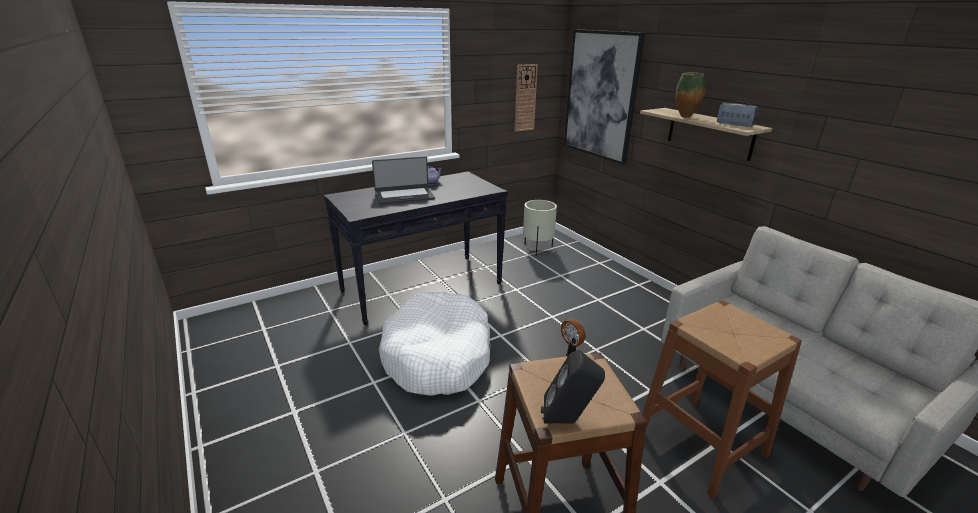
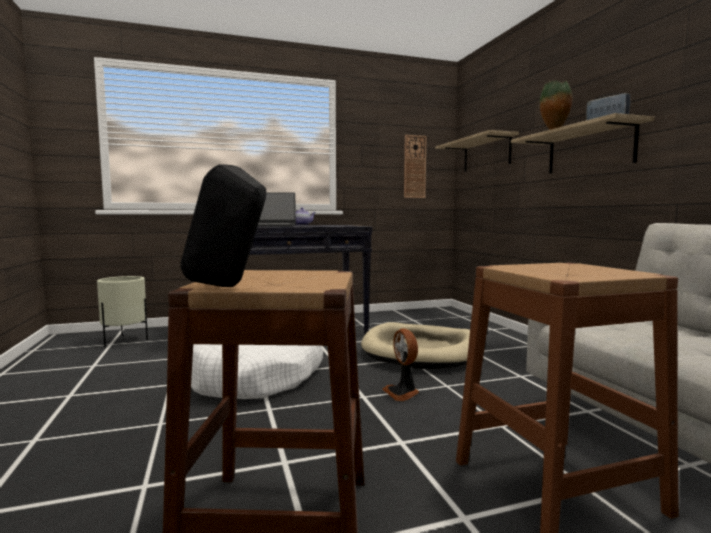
camera: 15 degrees right, 20 degrees down
beige planter [523,200,557,256] -> beige planter moved to [97,276,148,346]
picture [564,29,645,165] -> shelf [435,130,519,172]
none -> beige dog bed [361,322,470,369]

